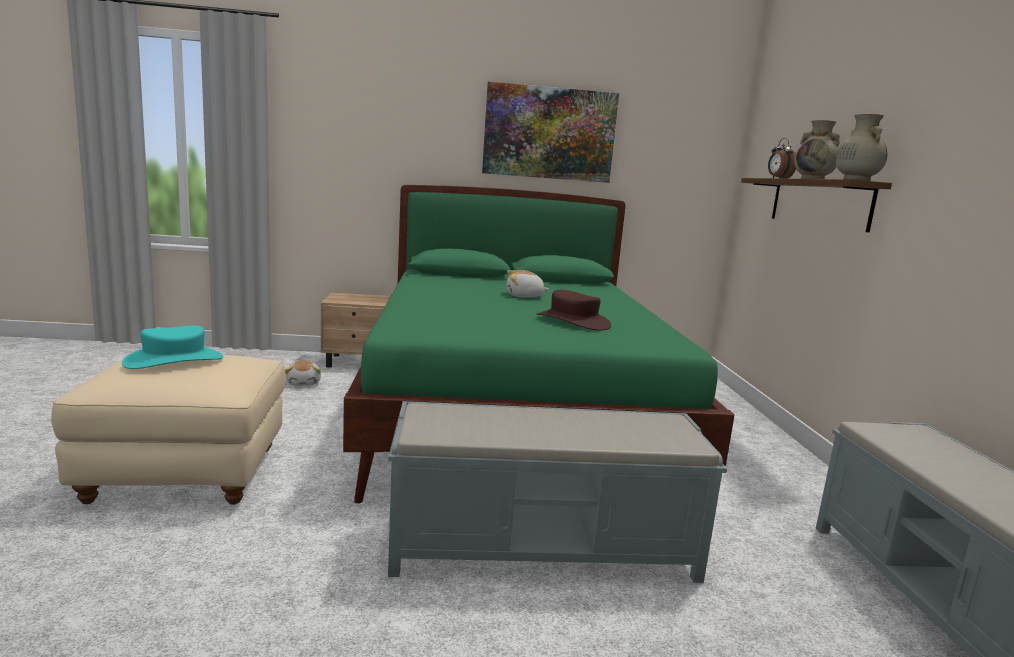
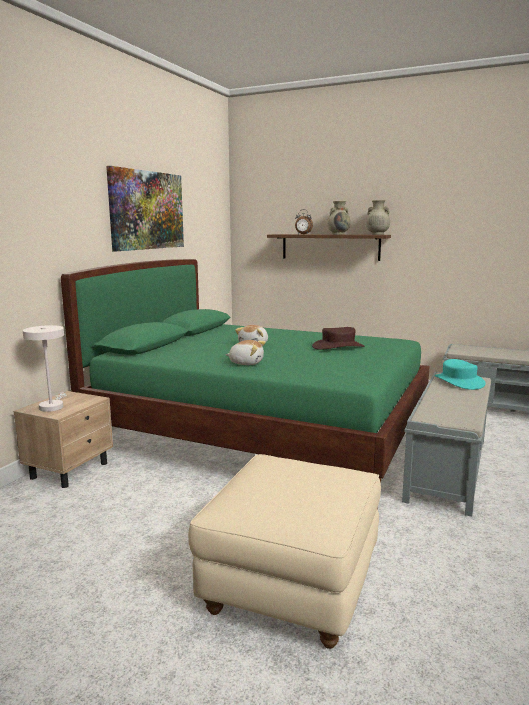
camera: 60 degrees left, 0 degrees up
turquoise hat [122,325,223,369] -> turquoise hat moved to [435,359,486,390]
plush toy [285,361,321,386] -> plush toy moved to [226,340,266,365]
none -> white table lamp [23,325,67,412]

